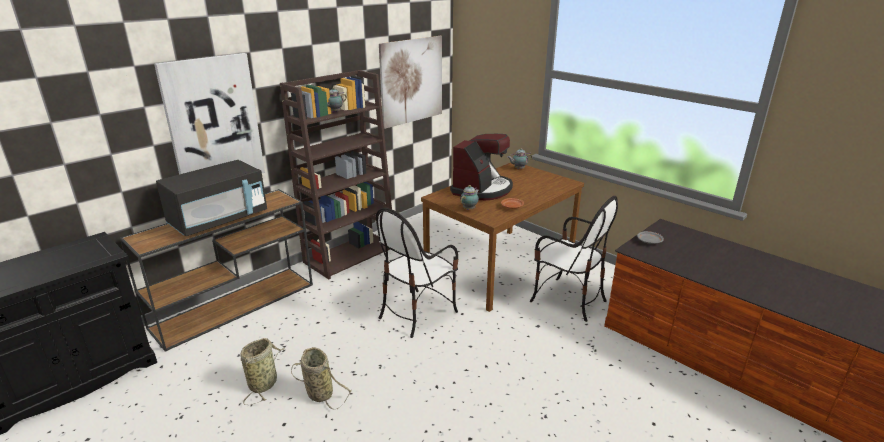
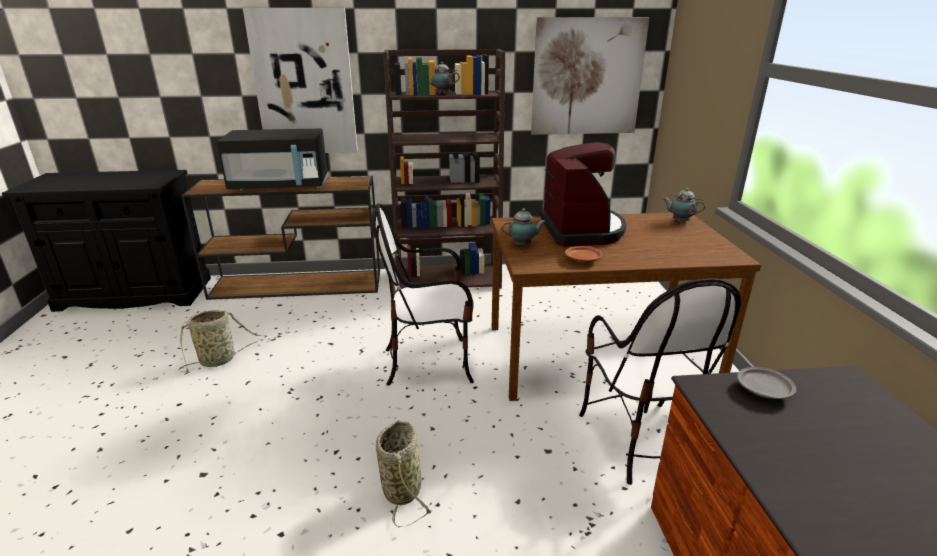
camera: 40 degrees right, 0 degrees up
basket [291,347,352,410] -> basket moved to [376,420,433,528]
coffee machine [450,134,513,200] -> coffee machine turned 75 degrees counterclockwise [539,142,626,247]

